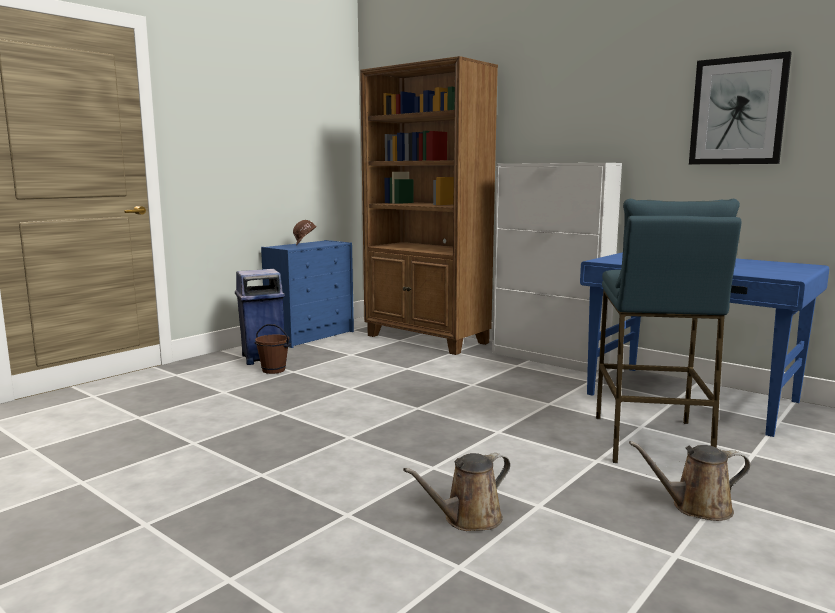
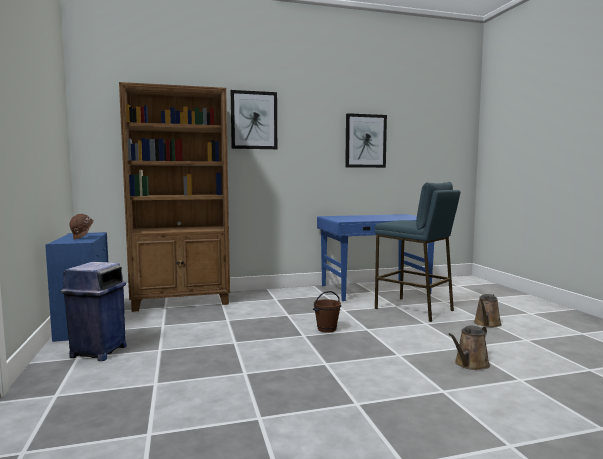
camera: 55 degrees left, 5 degrees down
brown bucket [255,324,291,374] -> brown bucket moved to [313,291,341,333]
brown watering can [403,453,510,531] -> brown watering can turned 45 degrees clockwise [448,325,490,370]
white cabinet [492,163,622,372] -> none
none -> picture [231,90,277,149]

